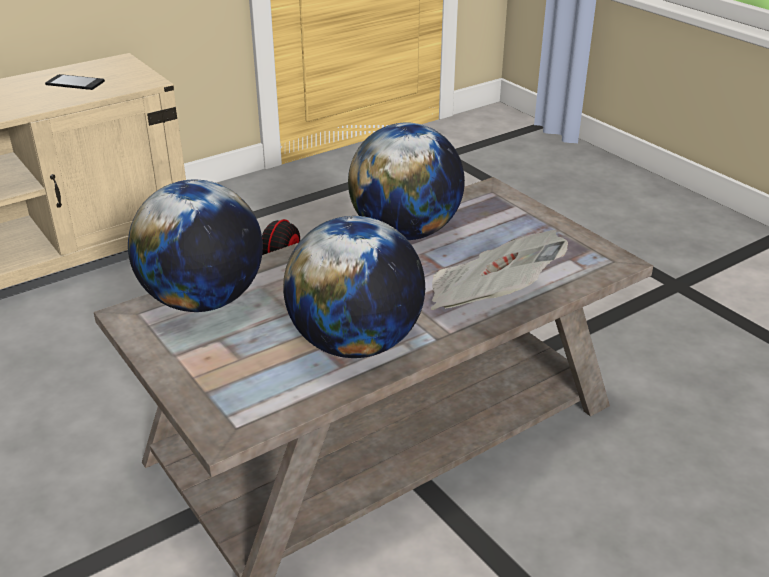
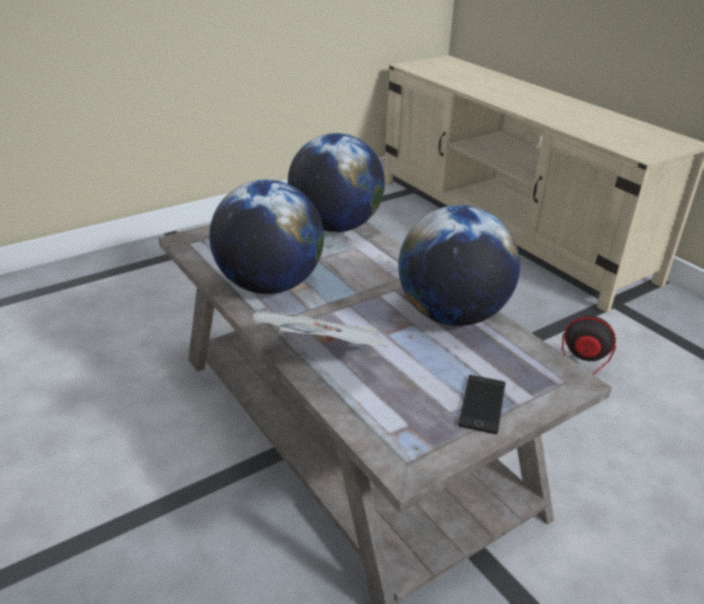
camera: 90 degrees right, 0 degrees up
phone [45,74,105,90] -> phone moved to [458,375,506,434]

